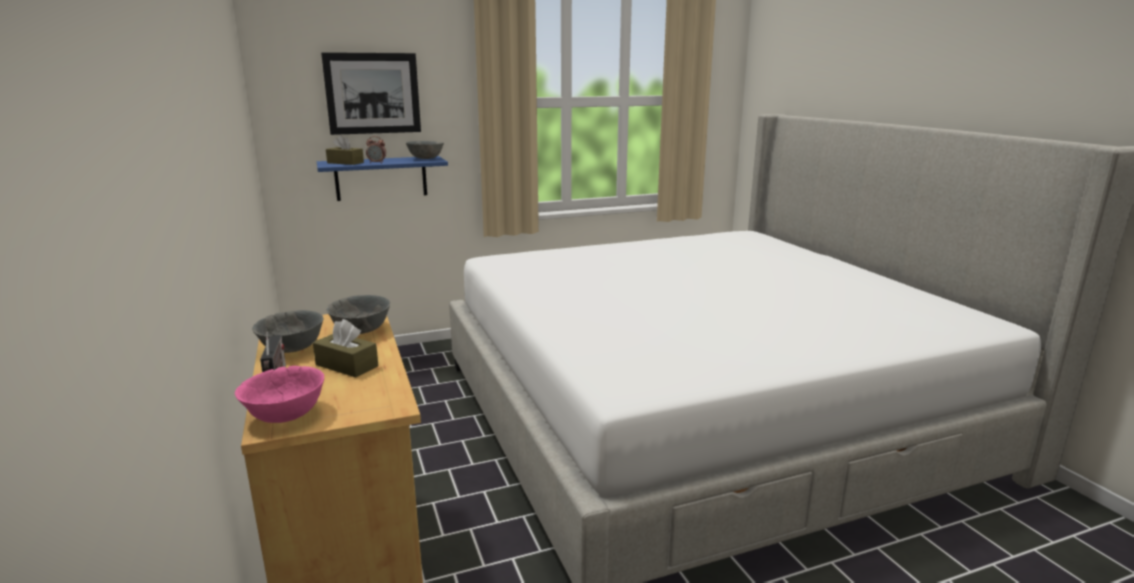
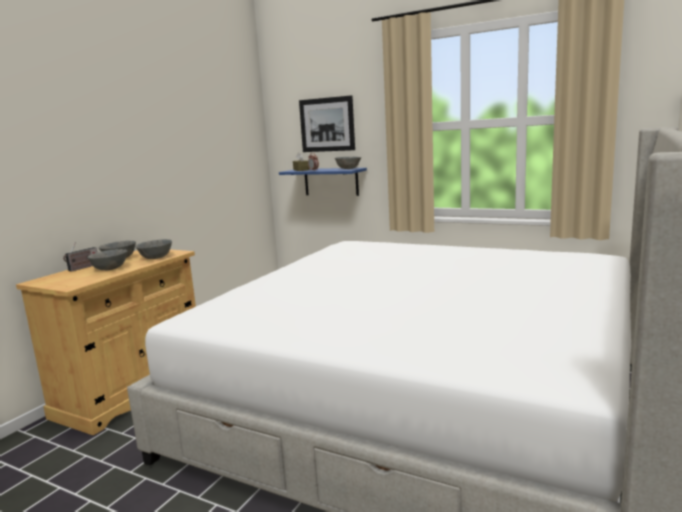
camera: 50 degrees right, 5 degrees down
pink bowl [235,366,324,423] -> none
brown tissue box [313,319,378,378] -> grey bowl [87,249,127,270]

